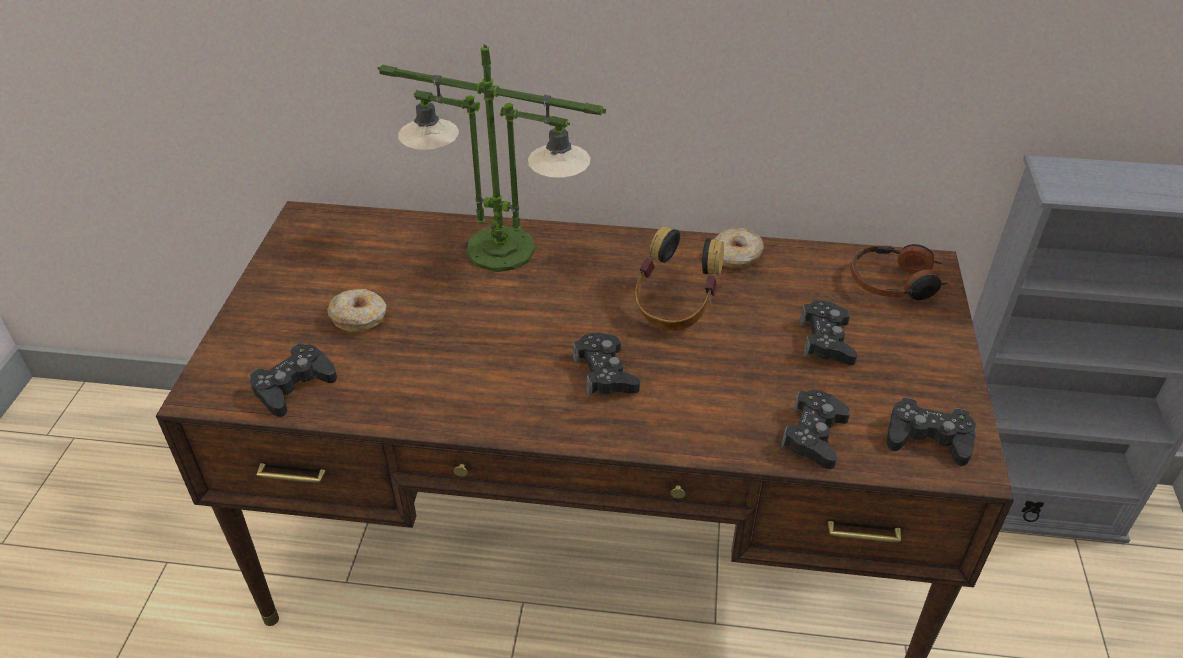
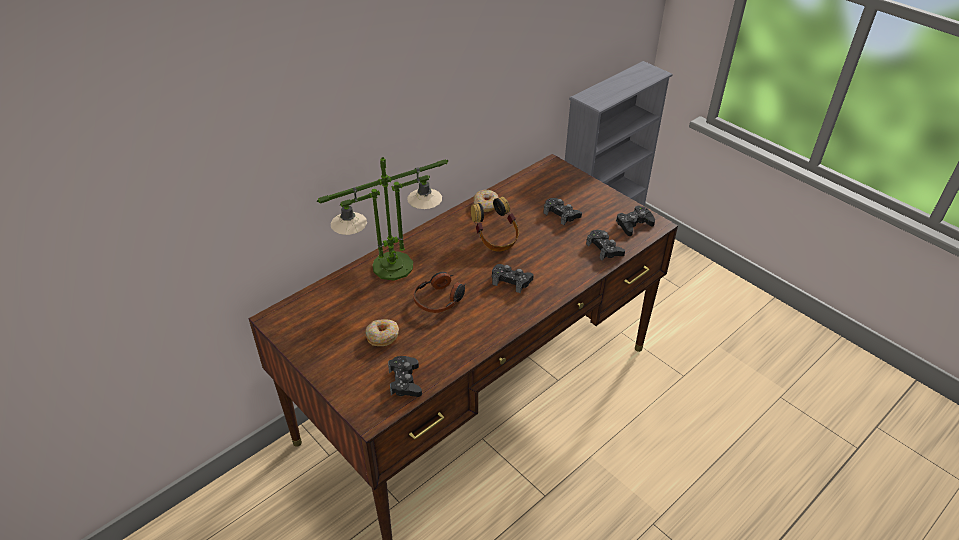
camera: 50 degrees left, 0 degrees up
headphones [850,244,948,300] -> headphones moved to [413,272,466,313]

